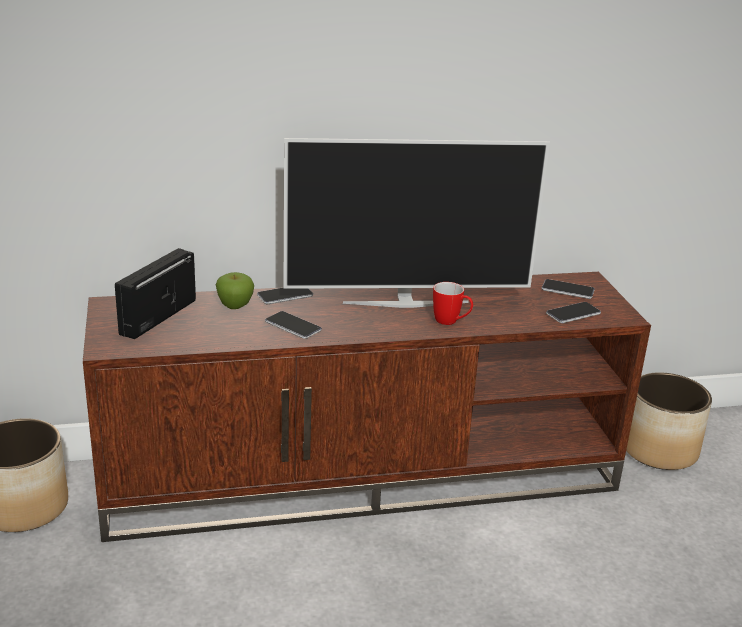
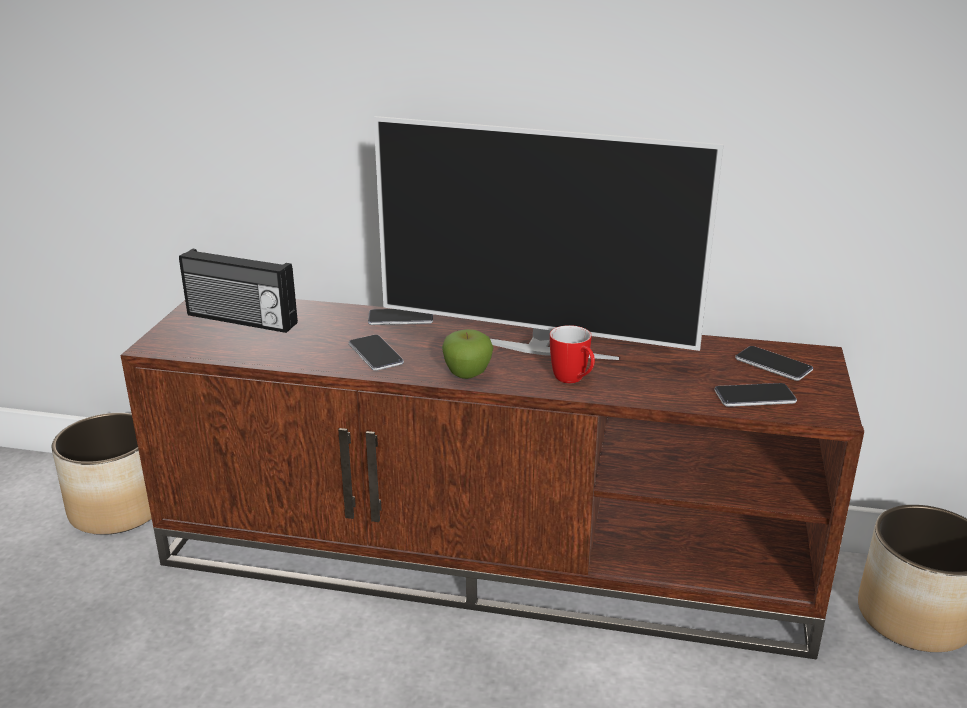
camera: 25 degrees right, 0 degrees up
radio [115,248,196,339] -> radio turned 120 degrees counterclockwise [179,249,298,333]
apple [216,272,254,309] -> apple moved to [442,329,494,379]

